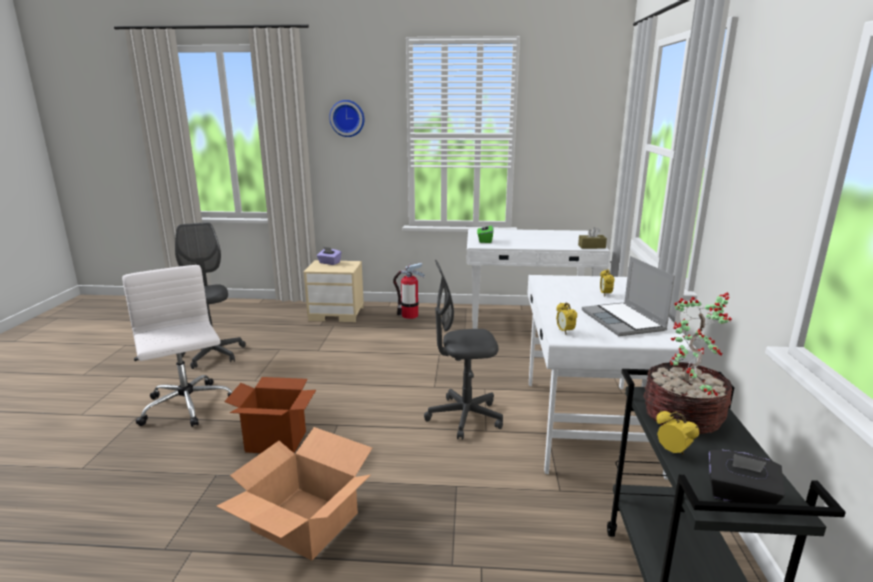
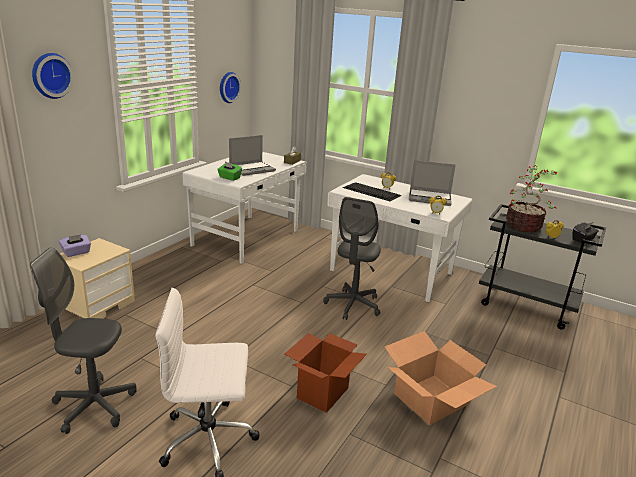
camera: 65 degrees left, 5 degrees up
fire extinguisher [393,263,425,319] -> none
none -> wall clock [220,72,241,103]
none -> laptop [229,135,276,176]
none -> keyboard [343,182,401,201]

